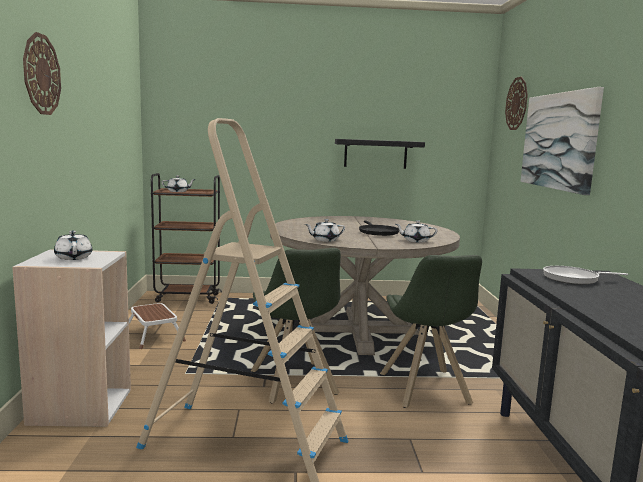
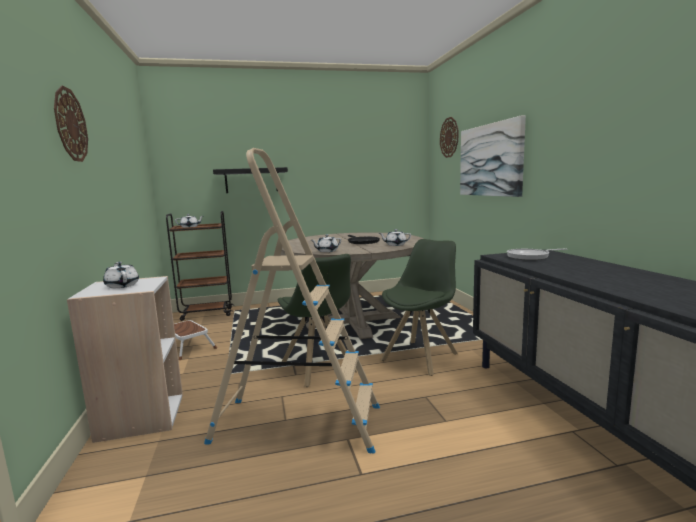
camera: 10 degrees left, 0 degrees up
black shelf [335,139,425,169] -> black shelf moved to [213,167,288,193]
green chair [380,255,482,408] -> green chair turned 120 degrees counterclockwise [381,239,458,376]

